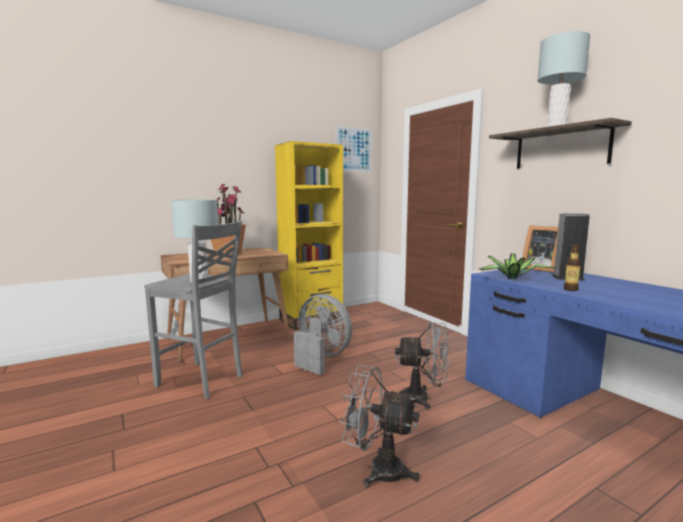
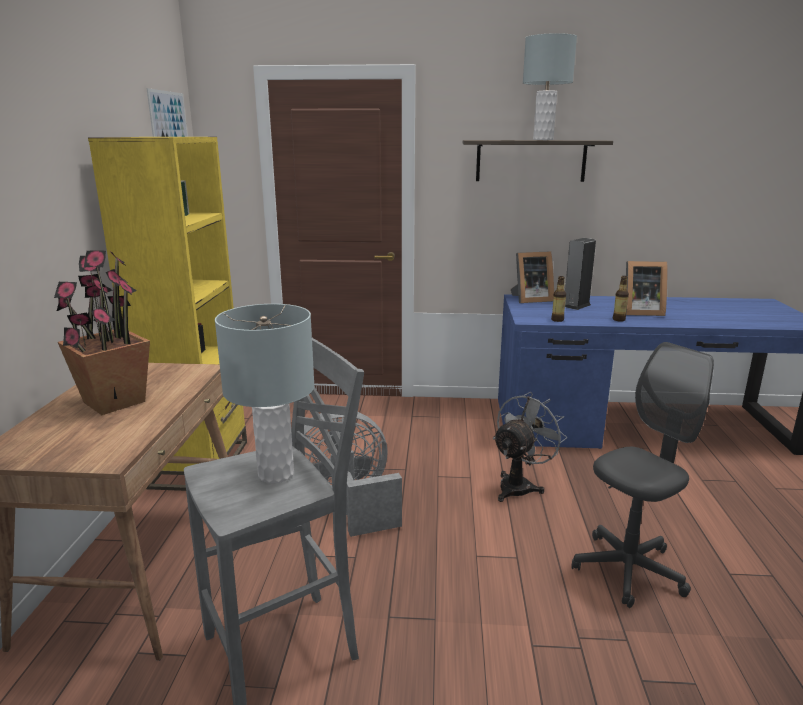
camera: 55 degrees left, 10 degrees up
grey fan [339,364,420,488] -> grey office chair [571,342,714,608]
potted plant [479,253,558,280] -> bottle [551,276,566,322]
none -> picture frame [626,261,667,316]

